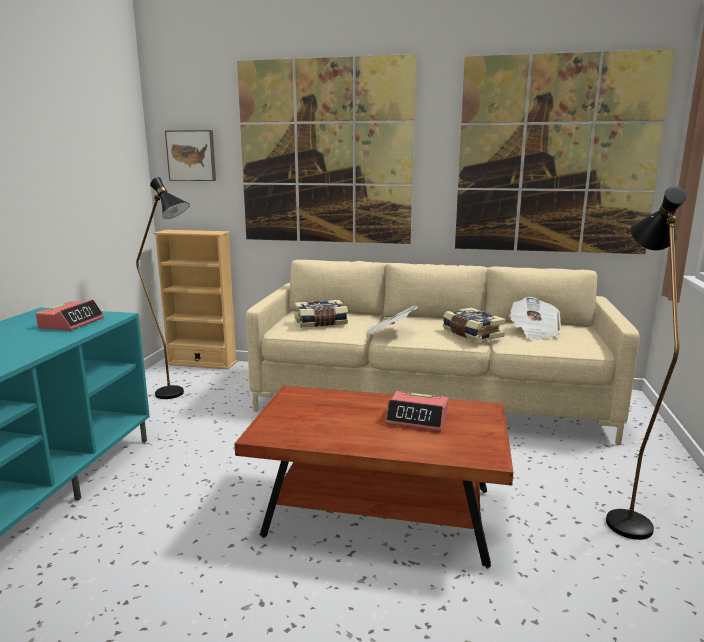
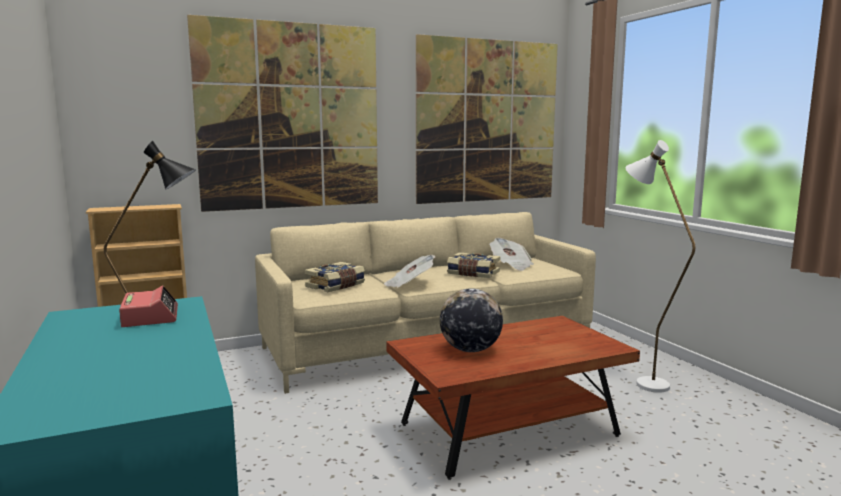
camera: 35 degrees left, 5 degrees down
picture [165,130,216,181] -> none
alarm clock [385,391,448,432] -> none
black floor lamp [606,187,687,540] -> white floor lamp [626,140,695,393]
none -> globe [440,288,503,352]

